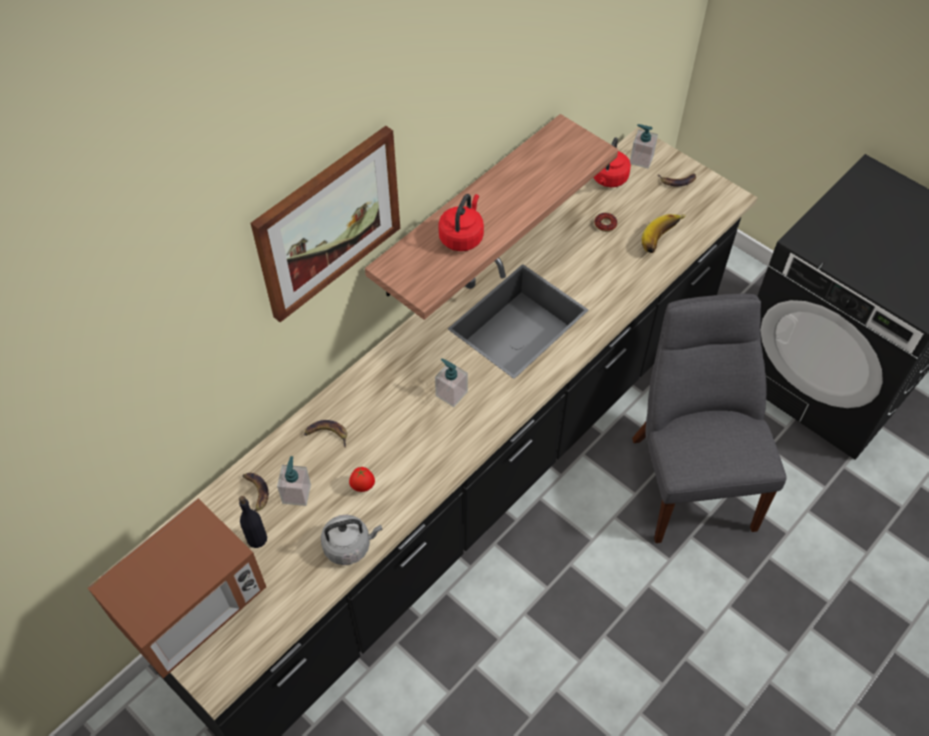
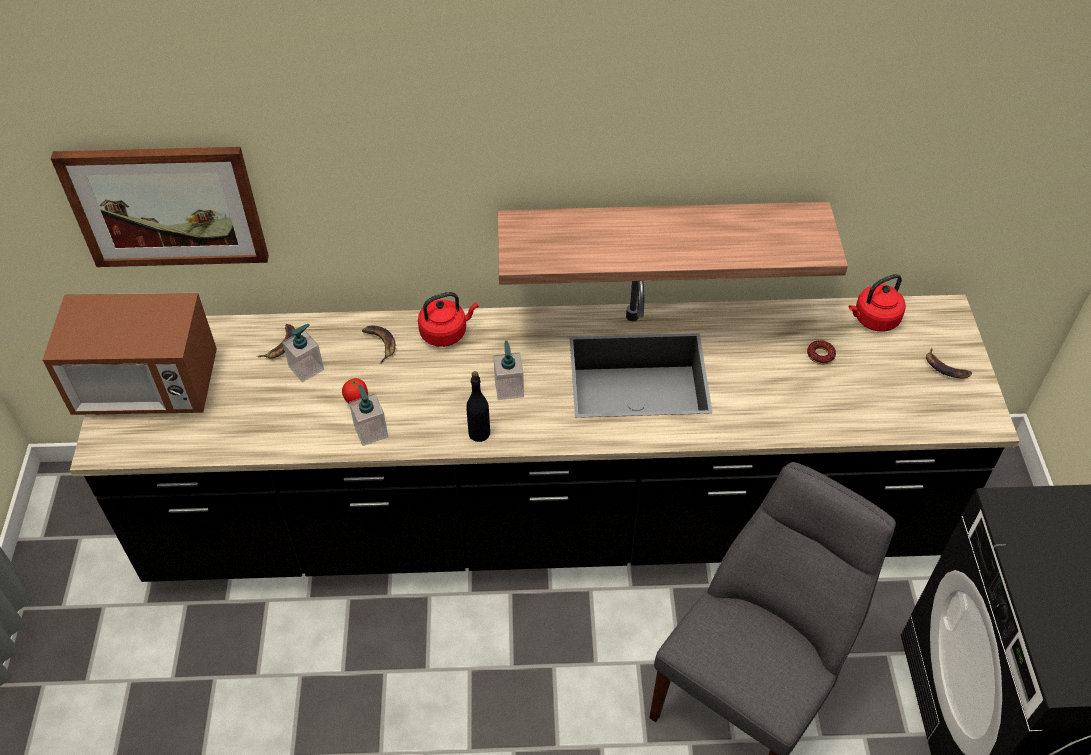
camera: 45 degrees right, 5 degrees down
black bottle [239,496,267,548] -> black bottle moved to [466,371,490,442]
picture [251,126,400,322] -> picture moved to [51,147,269,267]
grey kettle [321,515,383,565] -> none
red kettle [438,194,484,251] -> red kettle moved to [418,292,478,347]
soap dispenser [630,124,658,169] -> soap dispenser moved to [349,384,388,446]
banana [642,214,686,253] -> none

